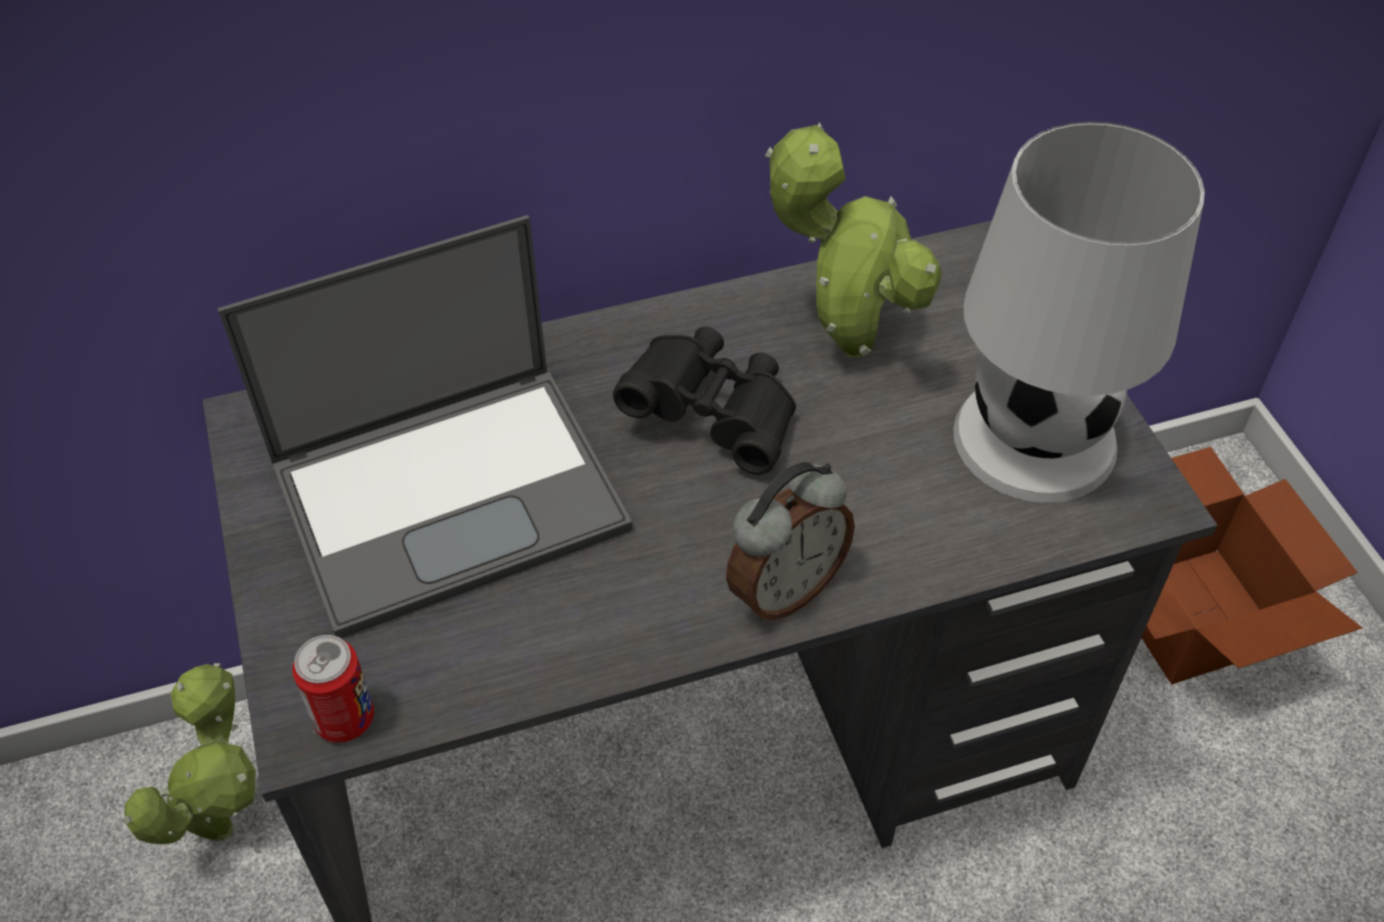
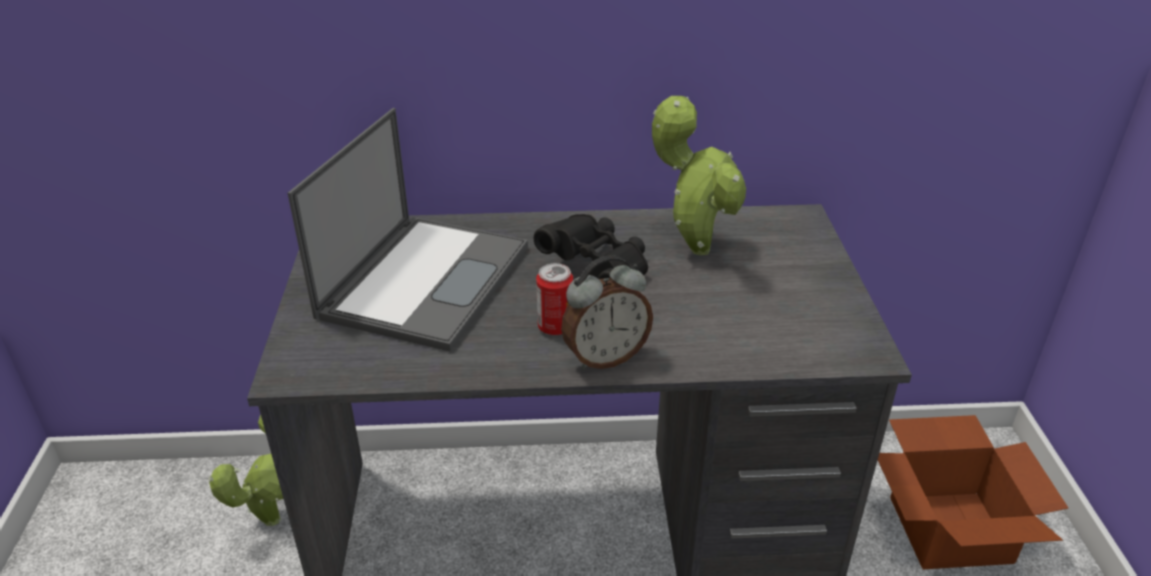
camera: 15 degrees right, 15 degrees down
laptop [218,215,632,638] -> laptop turned 60 degrees counterclockwise [288,108,528,352]
can [292,635,374,743] -> can moved to [536,263,573,335]
white table lamp [953,122,1205,503] -> none

